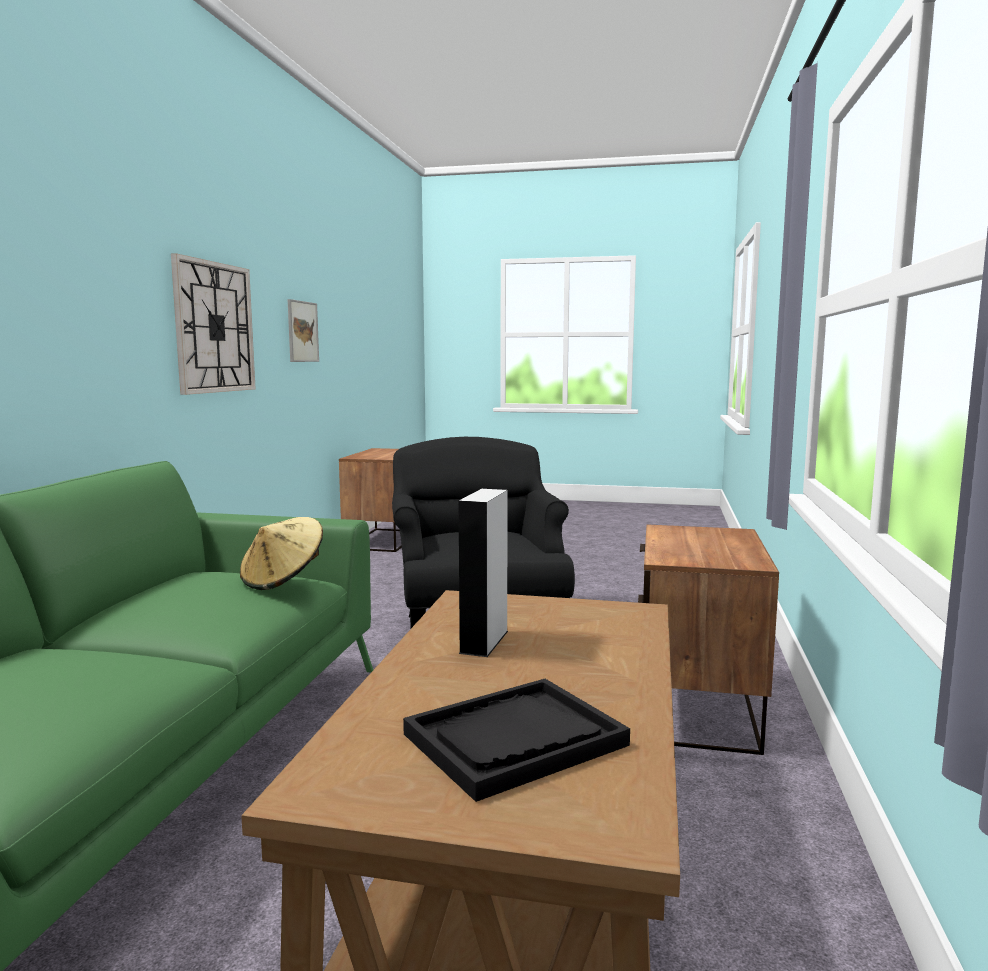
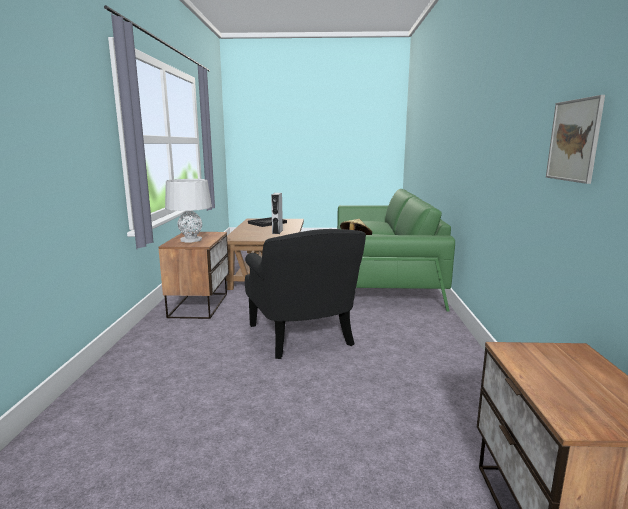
camera: 170 degrees right, 5 degrees up
wall clock [171,253,256,395] -> none
none -> grey table lamp [165,179,212,242]

